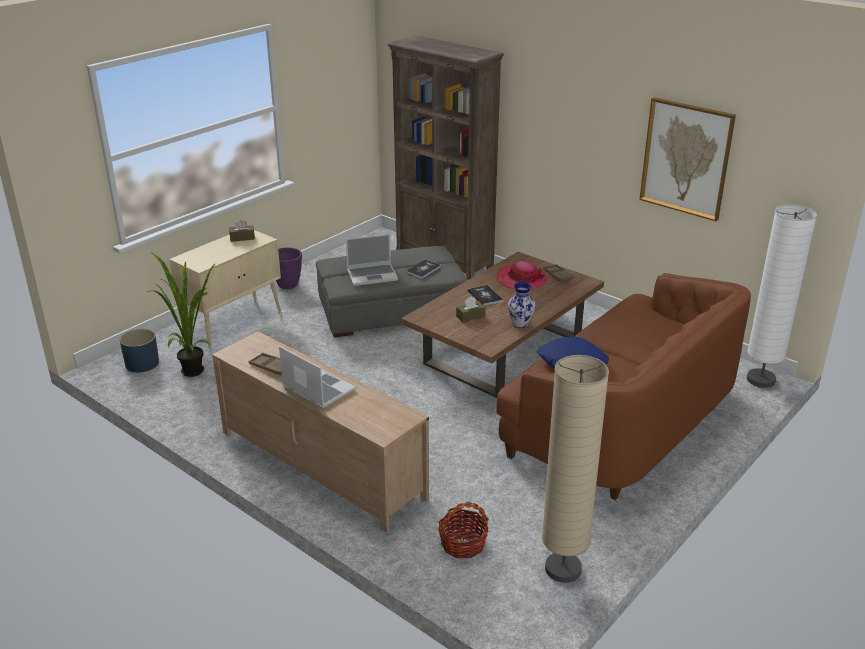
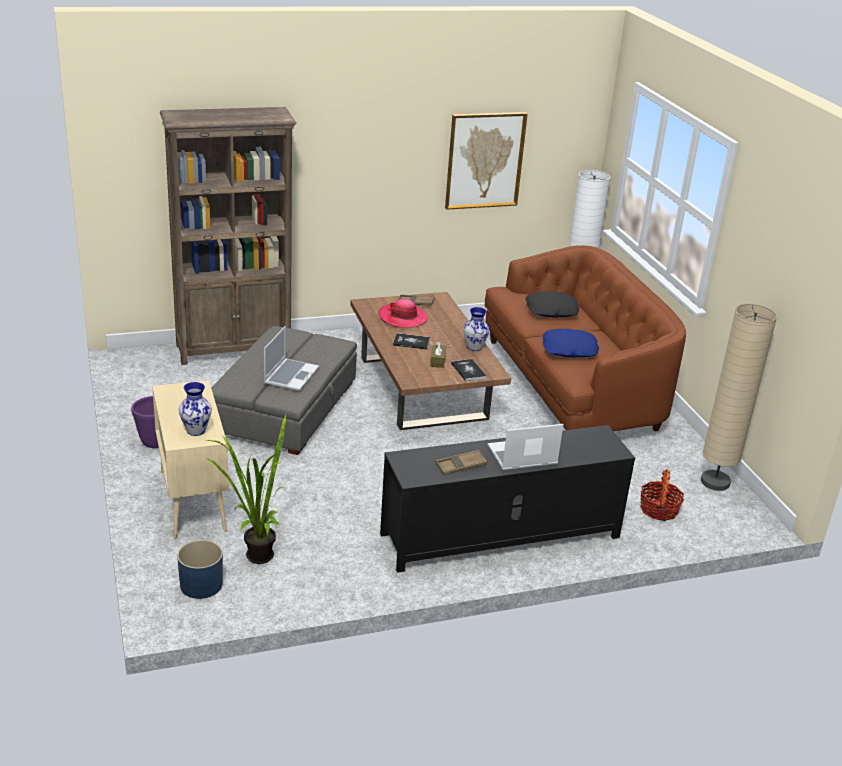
camera: 60 degrees left, 0 degrees up
beige tv stand [212,331,429,533] -> black tv stand [380,425,635,573]
brown tissue box [229,220,255,242] -> none
book [406,260,441,279] -> book moved to [451,359,486,381]
none -> vase [179,382,212,436]
none -> black pillow [525,291,579,318]

